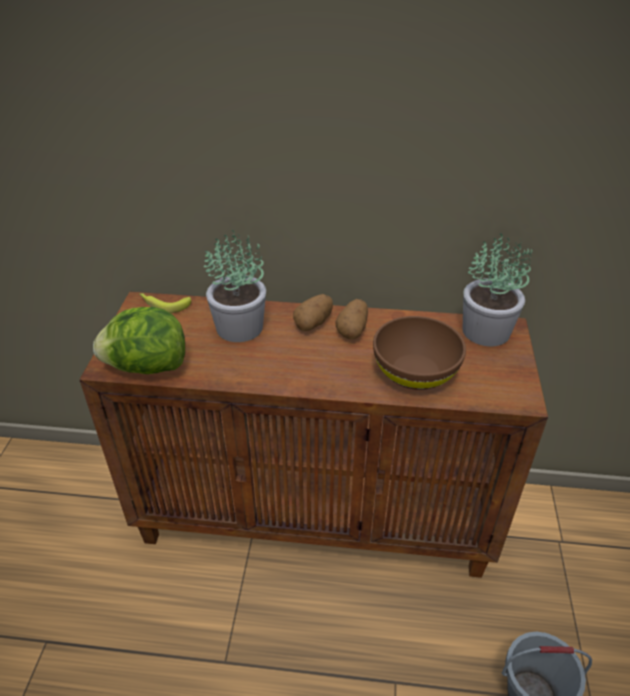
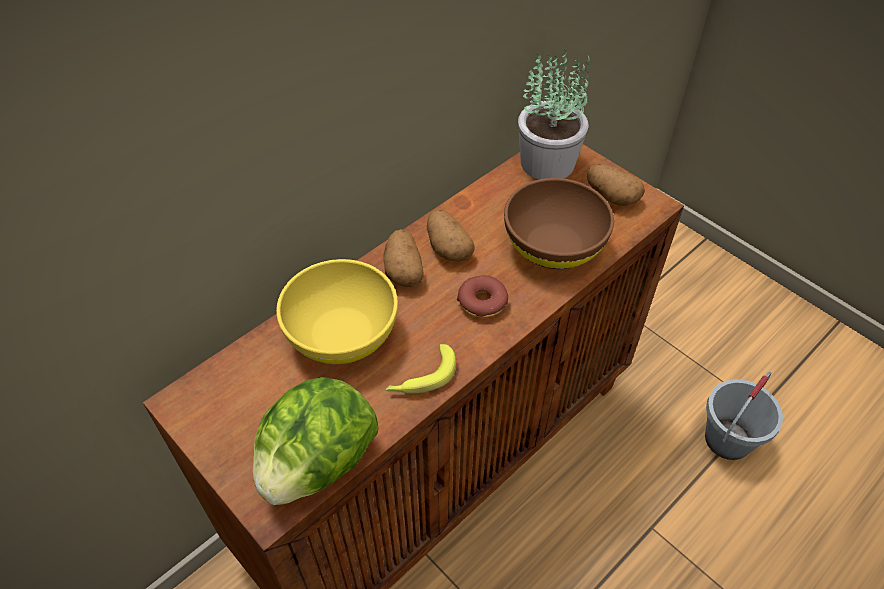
camera: 50 degrees left, 10 degrees up
banana [140,293,191,313] -> banana moved to [386,344,456,394]
potted plant [204,230,266,342] -> yellow bowl [276,259,398,364]
none -> donut [457,275,508,318]
none -> potato [587,163,645,206]

